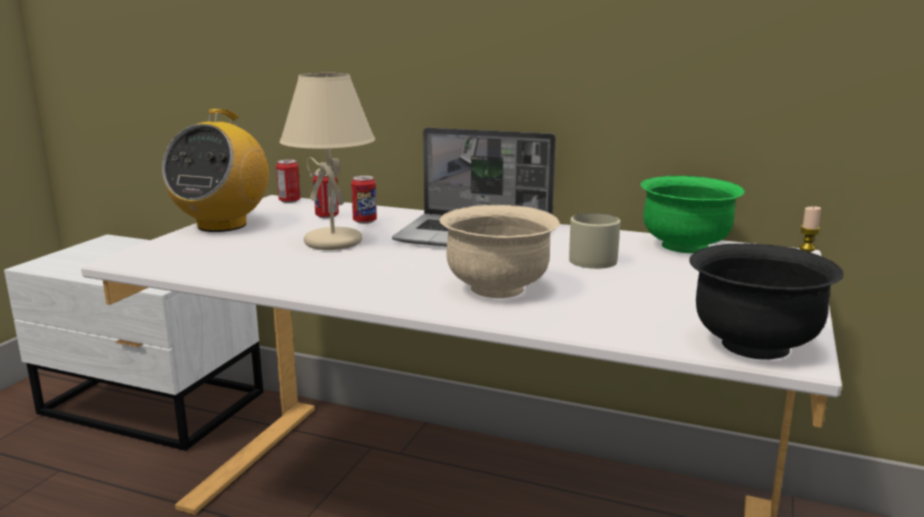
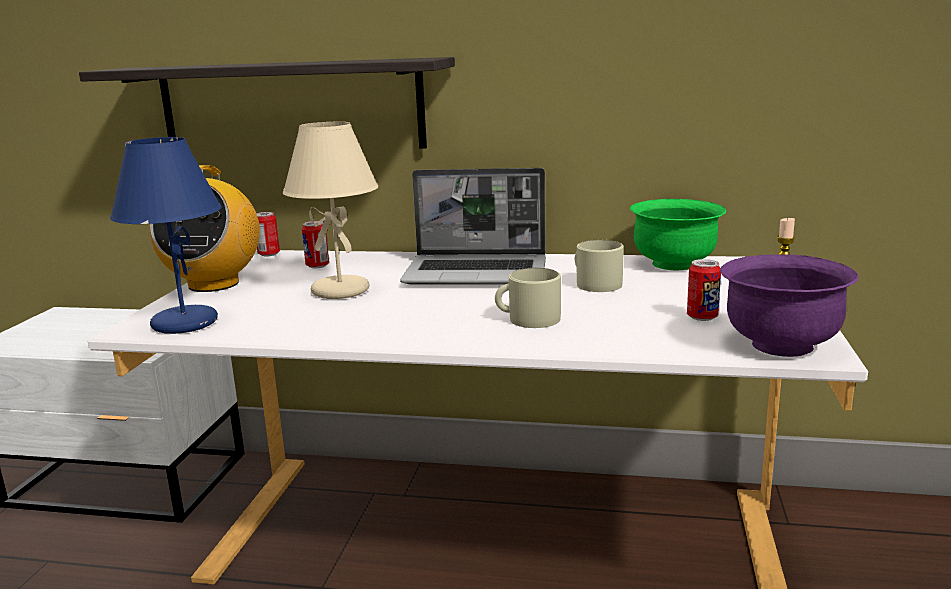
camera: 10 degrees left, 0 degrees up
can [351,176,377,224] -> can moved to [687,259,721,321]
beige bowl [439,205,560,298] -> beige mug [495,268,561,328]
black bowl [689,243,844,360] -> purple bowl [720,254,859,357]
none -> shelf [79,57,455,149]
none -> blue table lamp [110,137,222,334]

